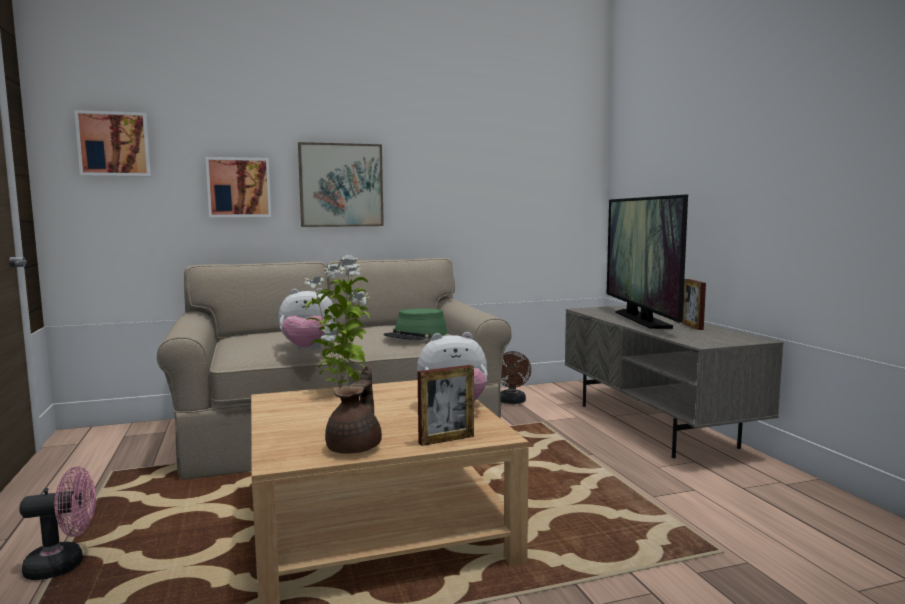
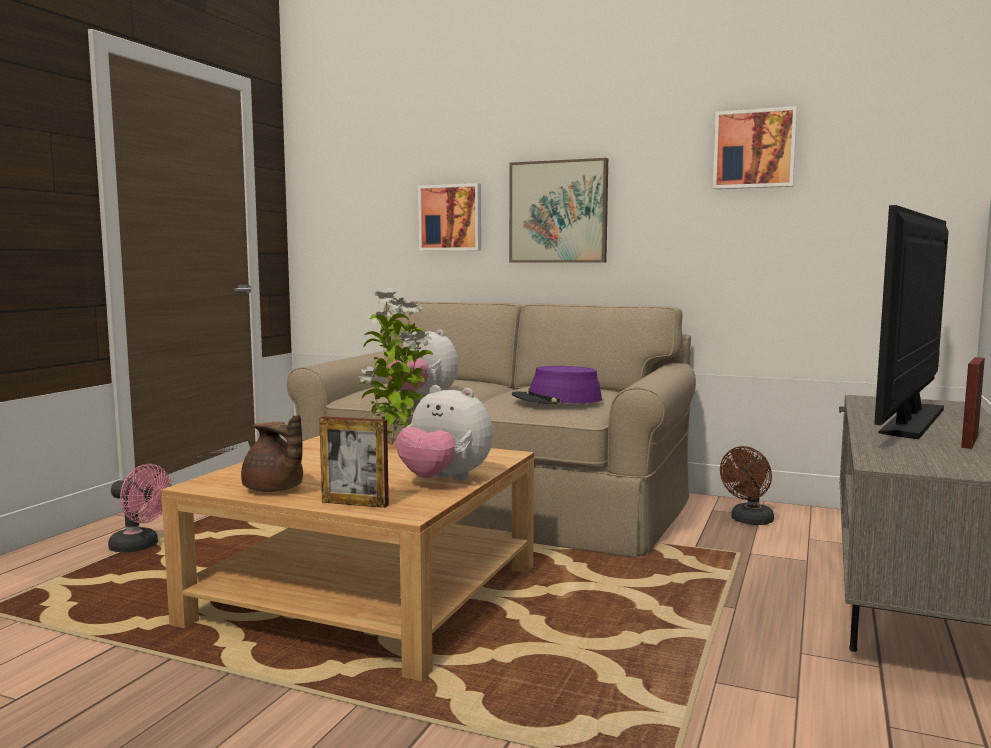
camera: 40 degrees right, 0 degrees up
picture [74,110,151,176] -> picture moved to [713,106,797,189]
brown teapot [325,365,382,454] -> brown teapot turned 75 degrees clockwise [241,414,303,492]
green hat [384,308,447,340] -> purple hat [512,366,602,404]

